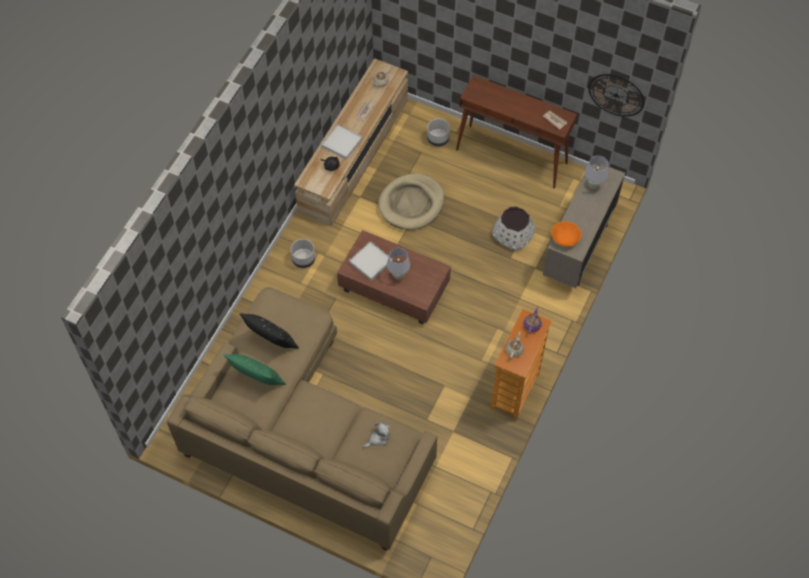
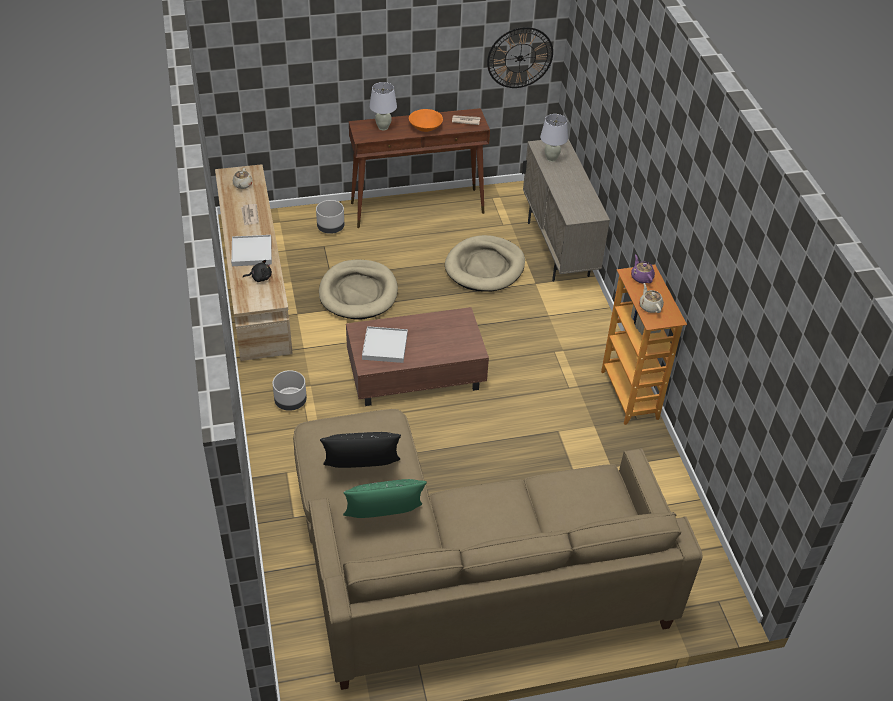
camera: 40 degrees left, 15 degrees down
plush toy [363,422,390,448] -> none
white table lamp [387,248,410,279] -> white table lamp moved to [369,82,397,130]
white planter [492,206,535,250] -> beige dog bed [445,235,525,291]
orange bowl [552,221,582,247] -> orange bowl moved to [409,109,443,132]

